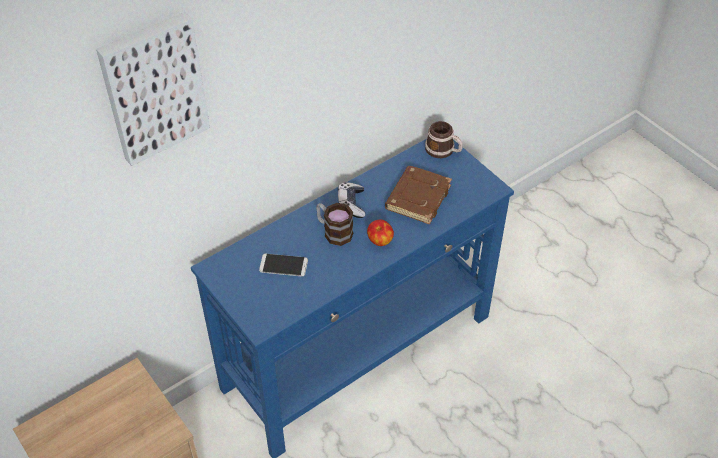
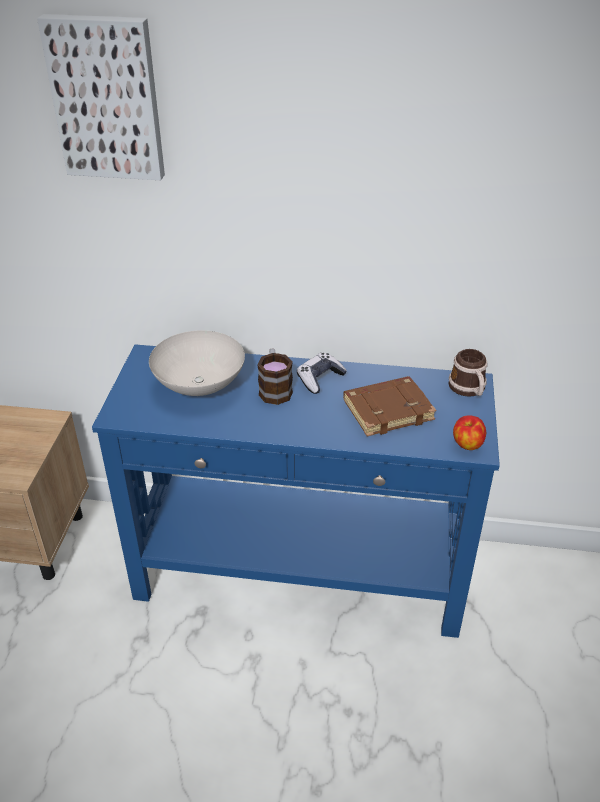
camera: 45 degrees right, 10 degrees down
phone [259,254,308,276] -> white bowl [149,330,245,396]
apple [367,219,394,246] -> apple moved to [453,415,486,450]

